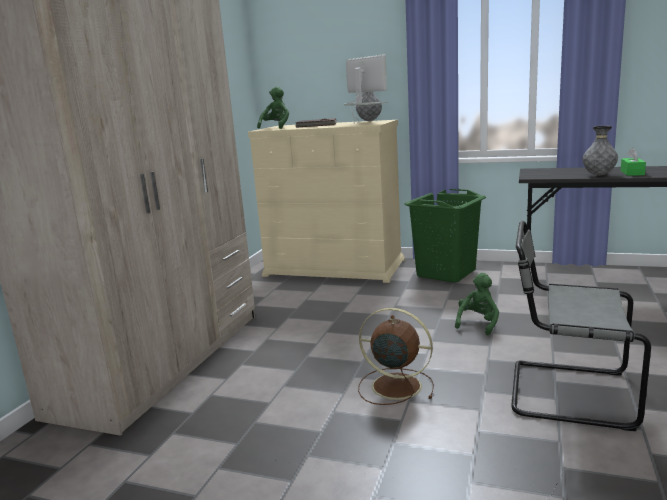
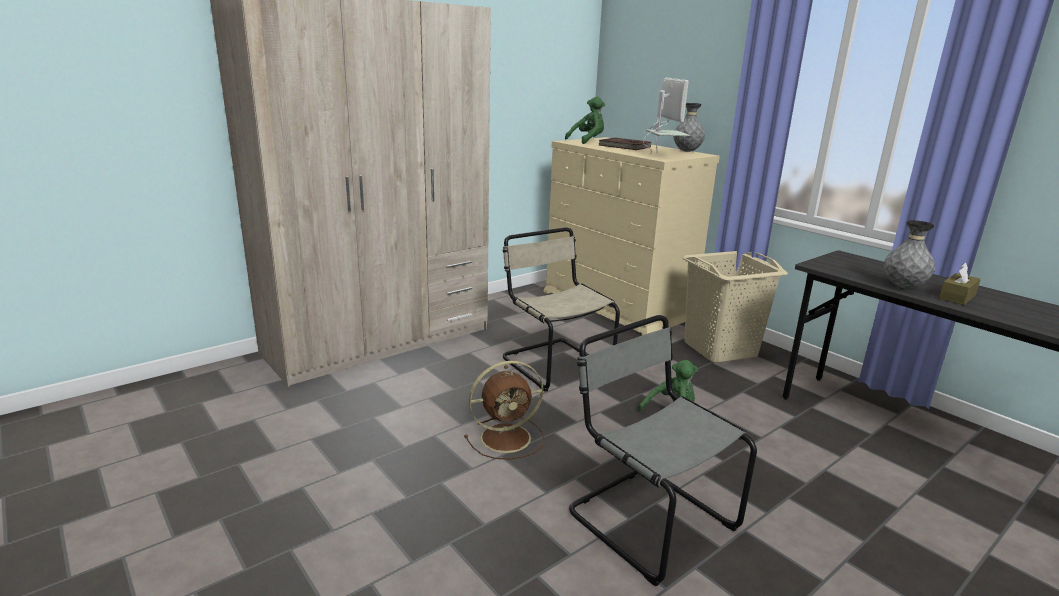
camera: 30 degrees right, 5 degrees up
brown fan [358,308,434,405] -> brown fan turned 105 degrees clockwise [464,361,544,459]
green laundry basket [404,189,486,283] -> beige laundry basket [682,251,788,363]
green tissue box [621,148,646,176] -> brown tissue box [939,262,981,305]
none -> beige chair [503,228,620,392]

